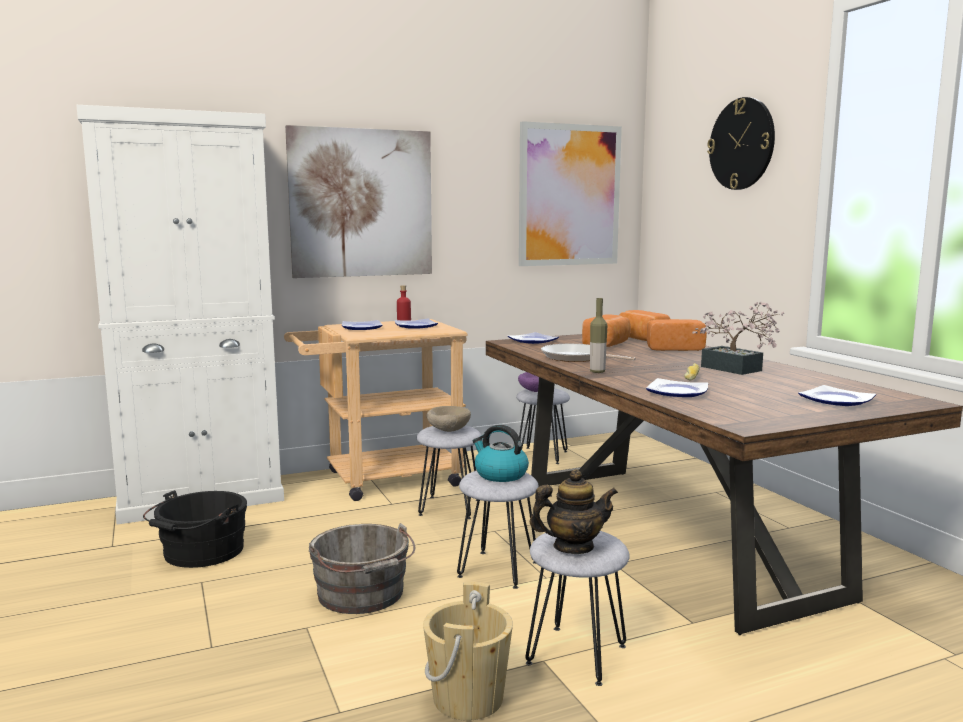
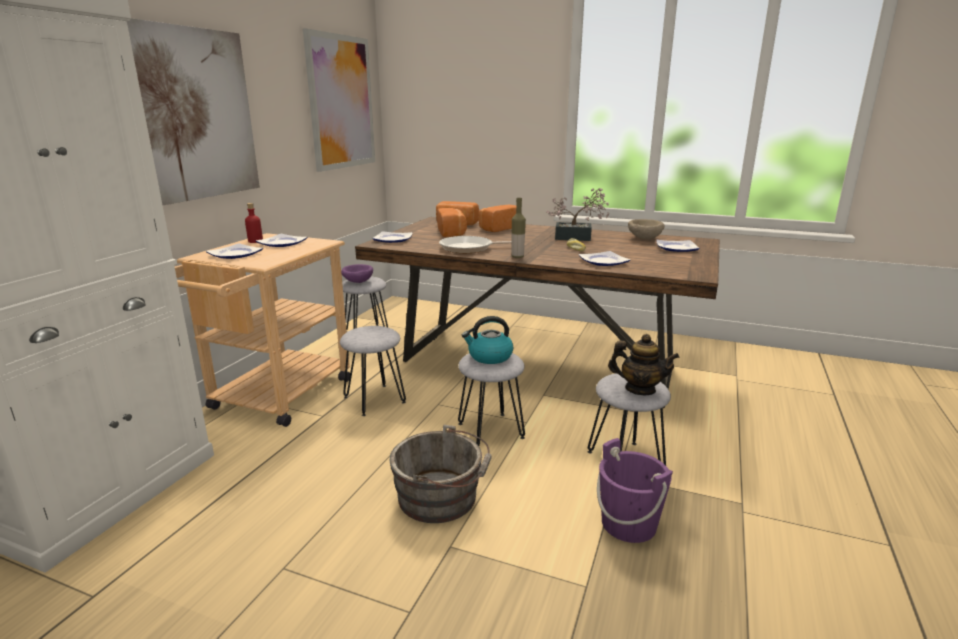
camera: 45 degrees left, 10 degrees up
black bucket [143,490,247,568] -> none
beige bucket [423,582,513,721] -> purple bucket [597,438,673,543]
beige bowl [426,406,471,432] -> beige bowl moved to [628,219,664,239]
teapot [530,469,618,554] -> teapot turned 75 degrees clockwise [608,334,679,395]
wall clock [707,97,775,190] -> none

